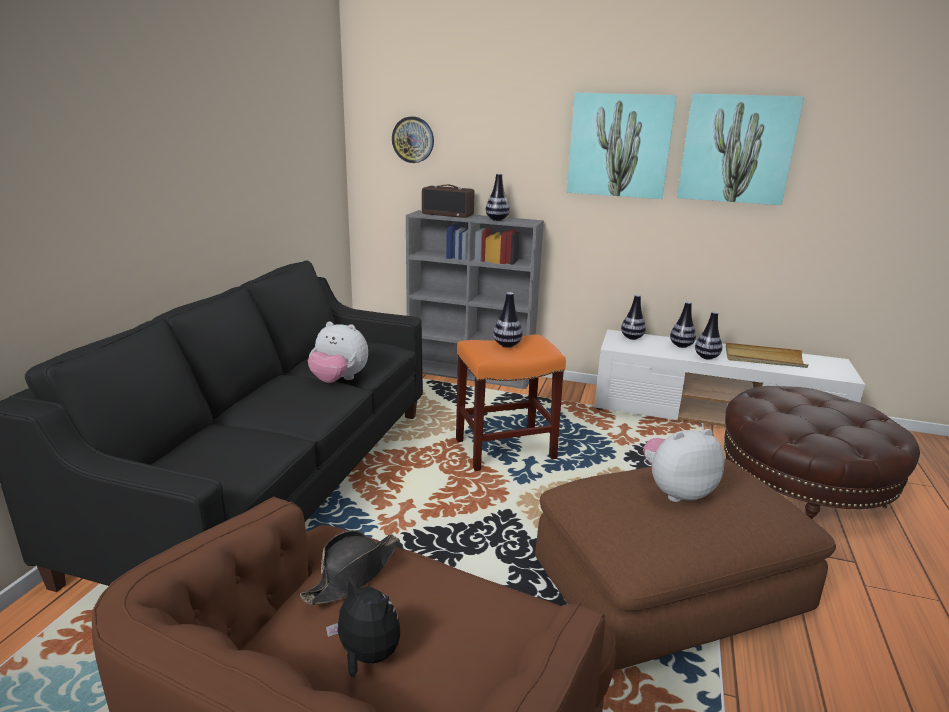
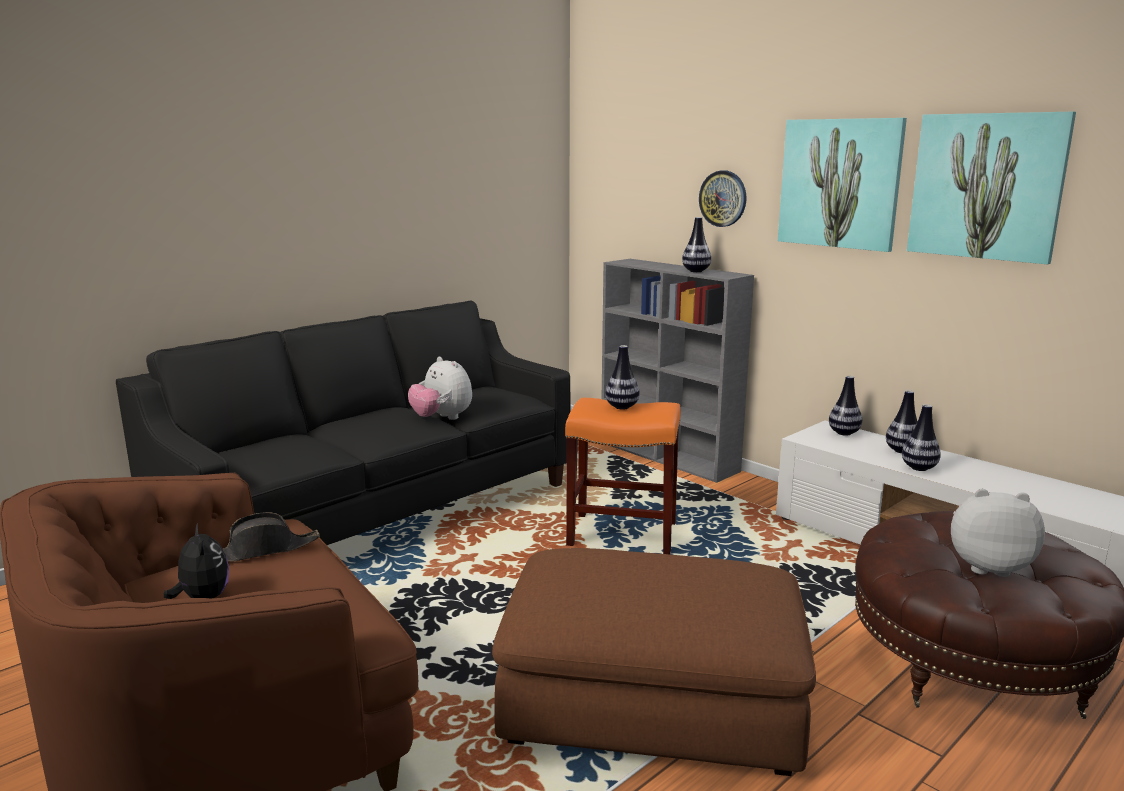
camera: 30 degrees right, 5 degrees down
wall clock [392,116,434,163] -> wall clock moved to [699,170,746,227]
radio [422,184,474,218] -> none
plush toy [644,429,725,502] -> plush toy moved to [951,489,1045,577]
beige tray [726,343,808,368] -> none

